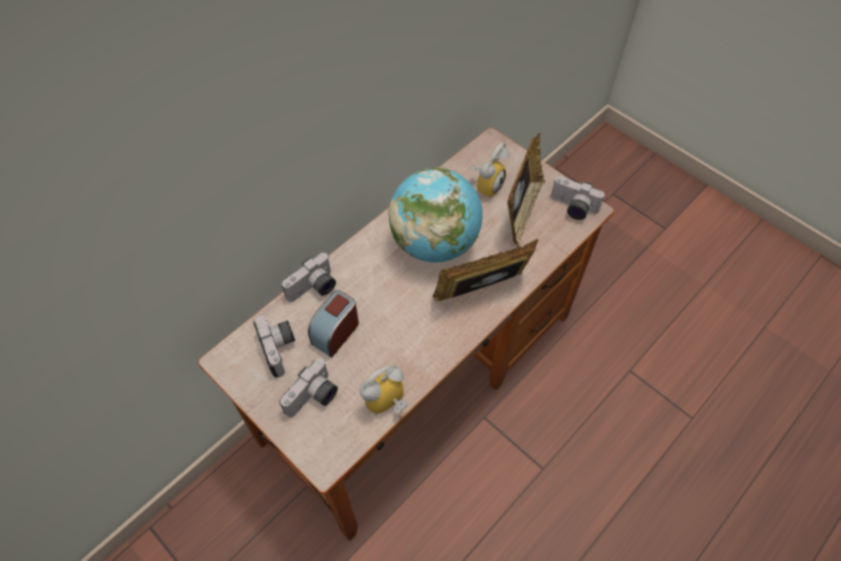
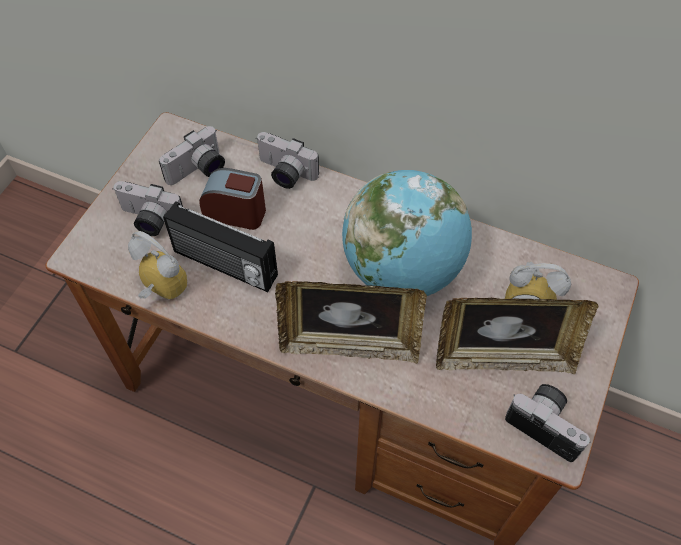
camera: 70 degrees right, 0 degrees up
picture frame [433,239,539,302] -> picture frame turned 135 degrees clockwise [275,281,427,364]
camera [551,176,605,220] -> camera turned 120 degrees clockwise [505,384,591,462]
none -> radio [163,201,278,292]

